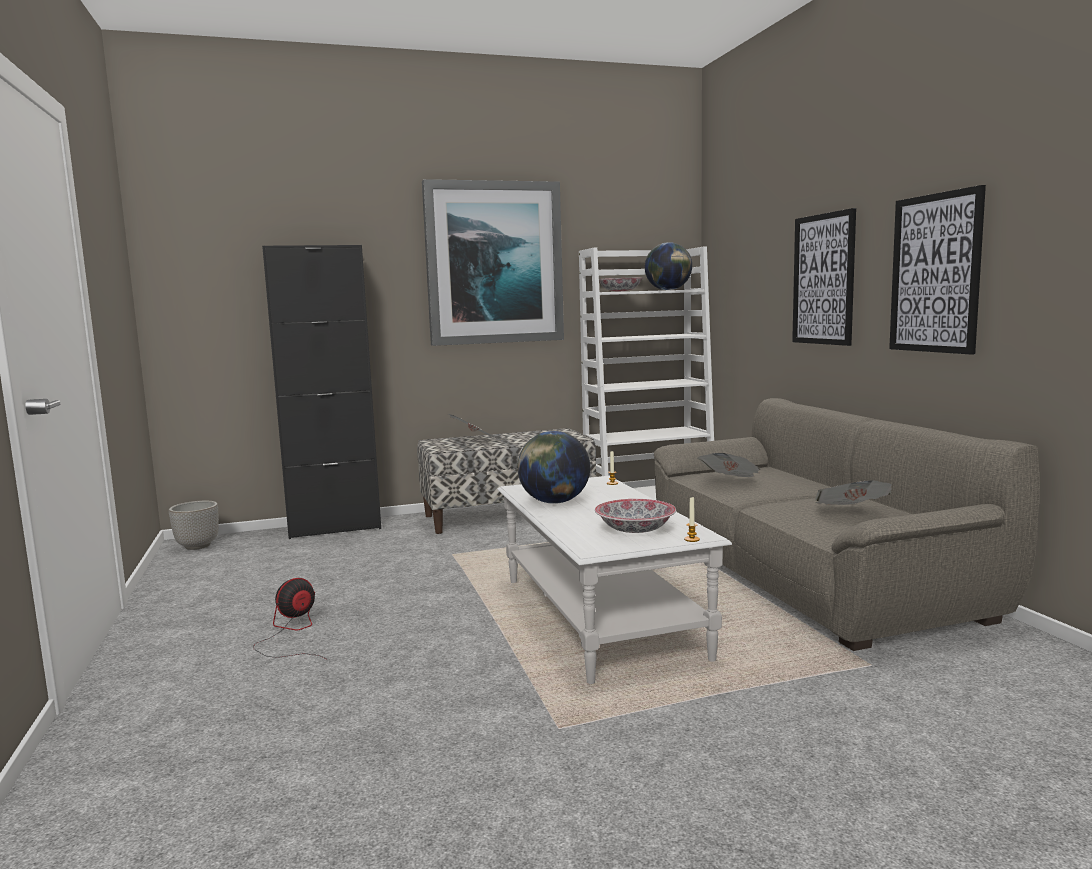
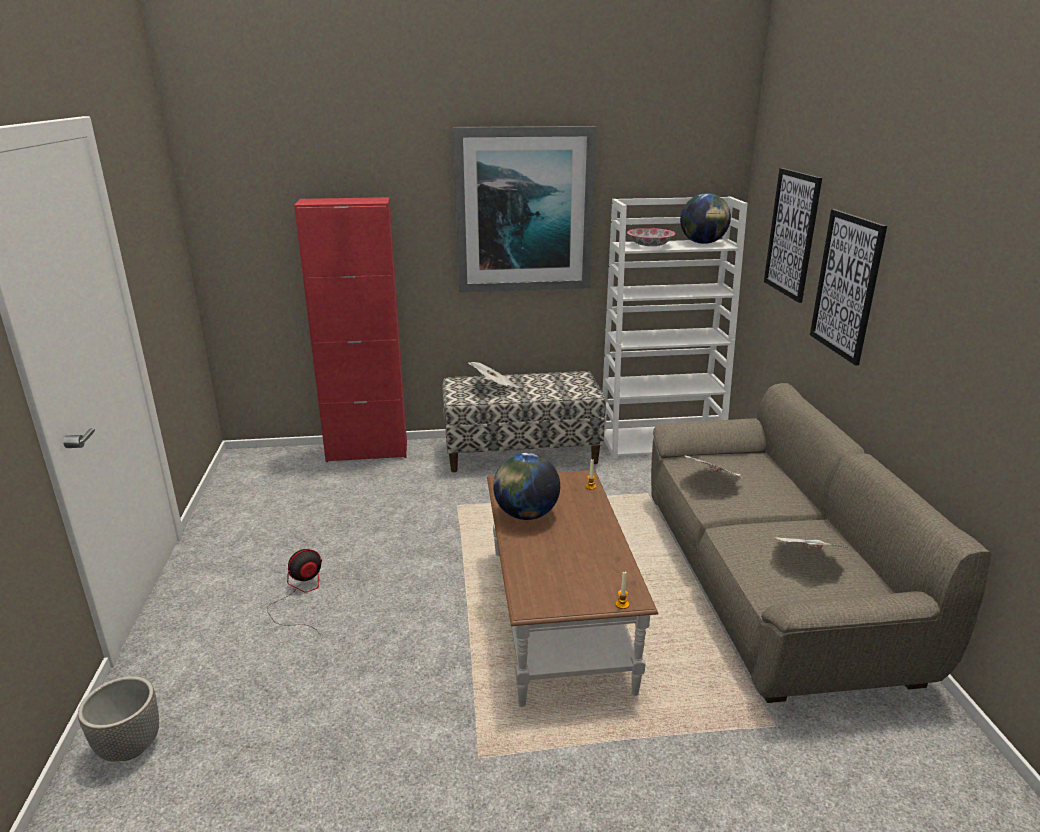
camera: 10 degrees right, 15 degrees up
planter [169,501,219,550] -> planter moved to [78,676,159,762]
black cabinet [262,245,381,539] -> red cabinet [294,197,407,462]
white coffee table [497,476,732,684] -> brown coffee table [487,470,658,707]
bowl [595,499,676,533] -> none
picture [889,185,986,355] -> picture moved to [764,168,822,303]

